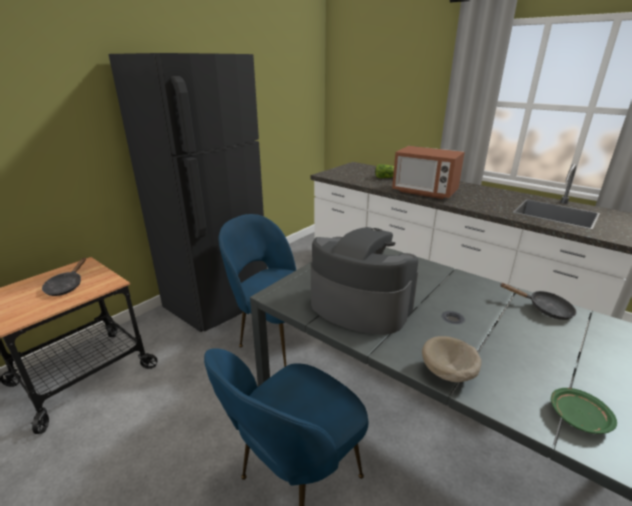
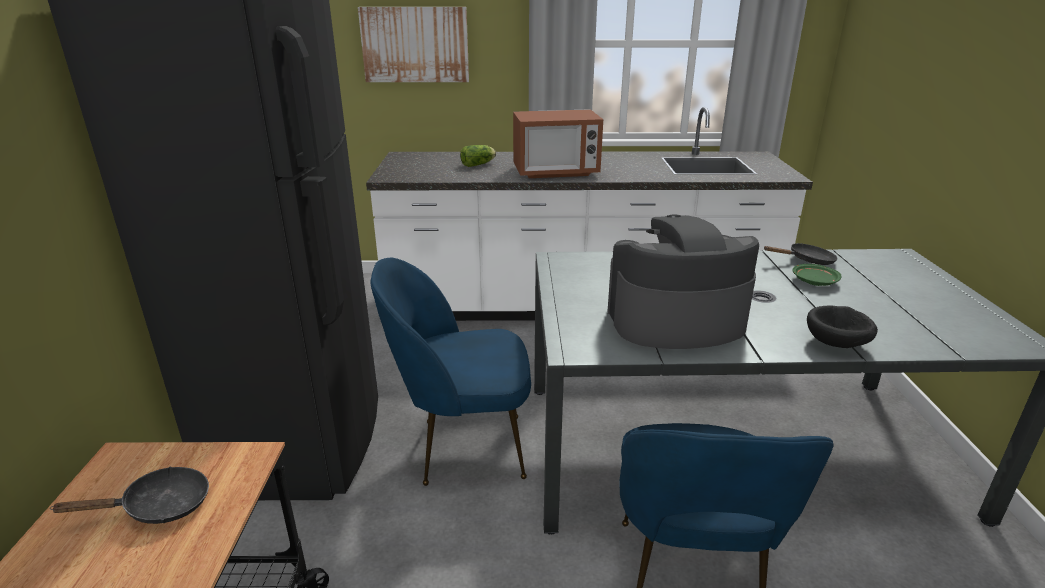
camera: 40 degrees left, 0 degrees up
black frying pan [42,258,86,296] -> black frying pan turned 75 degrees counterclockwise [50,467,209,524]
beige bowl [422,336,481,382] -> black bowl [807,306,878,348]
green plate [551,388,617,434] -> green plate moved to [792,264,842,286]
none -> picture [358,7,469,82]

